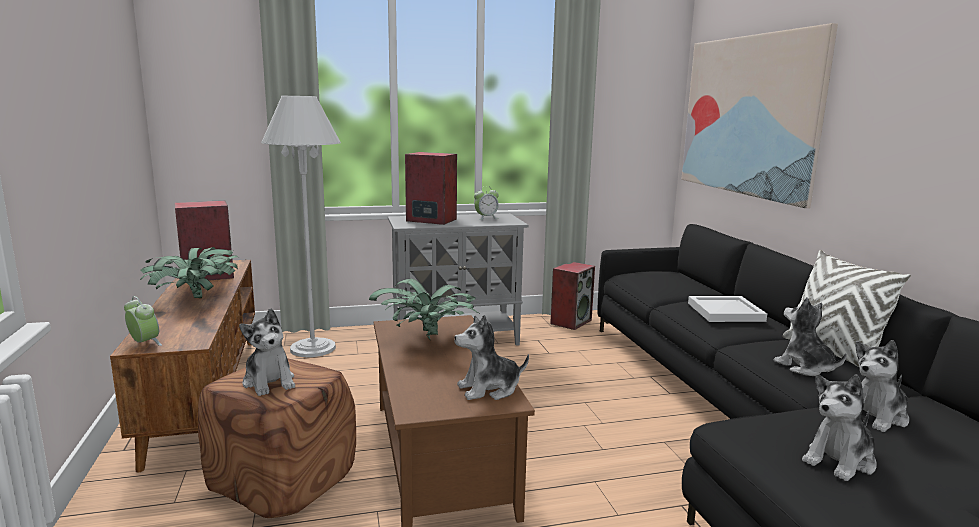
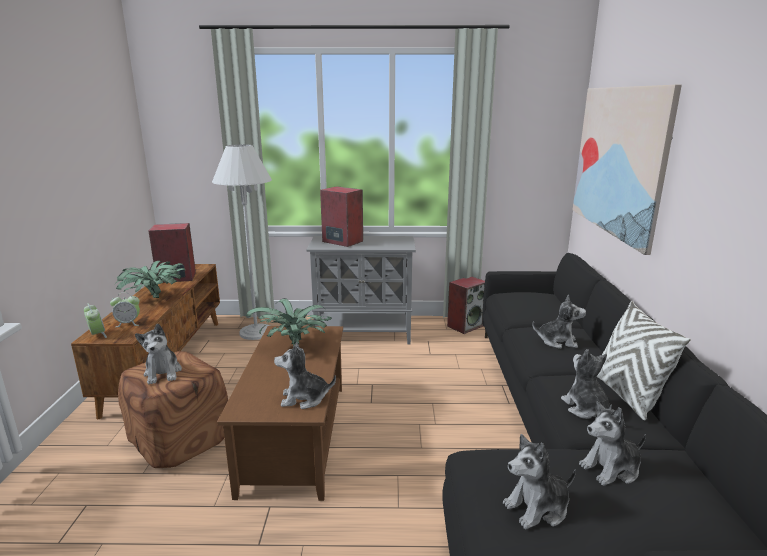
camera: 15 degrees right, 5 degrees up
alarm clock [474,186,499,220] -> alarm clock moved to [110,292,140,327]
white tray [688,296,767,322] -> plush toy [532,294,586,349]

